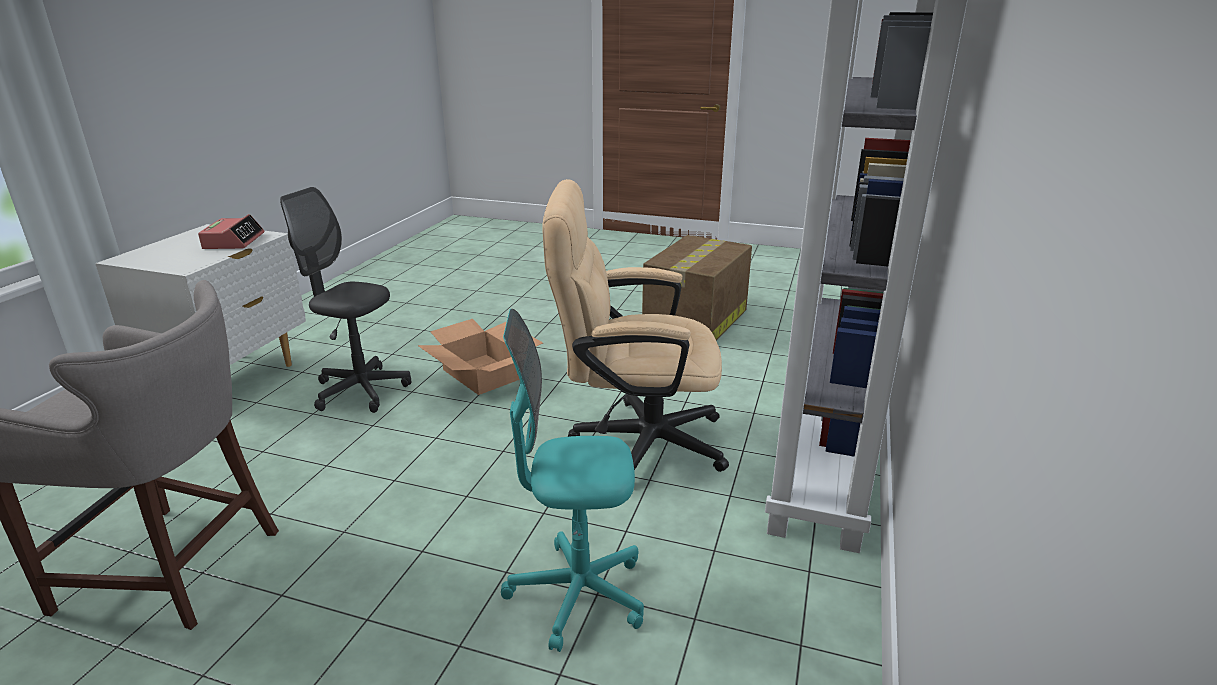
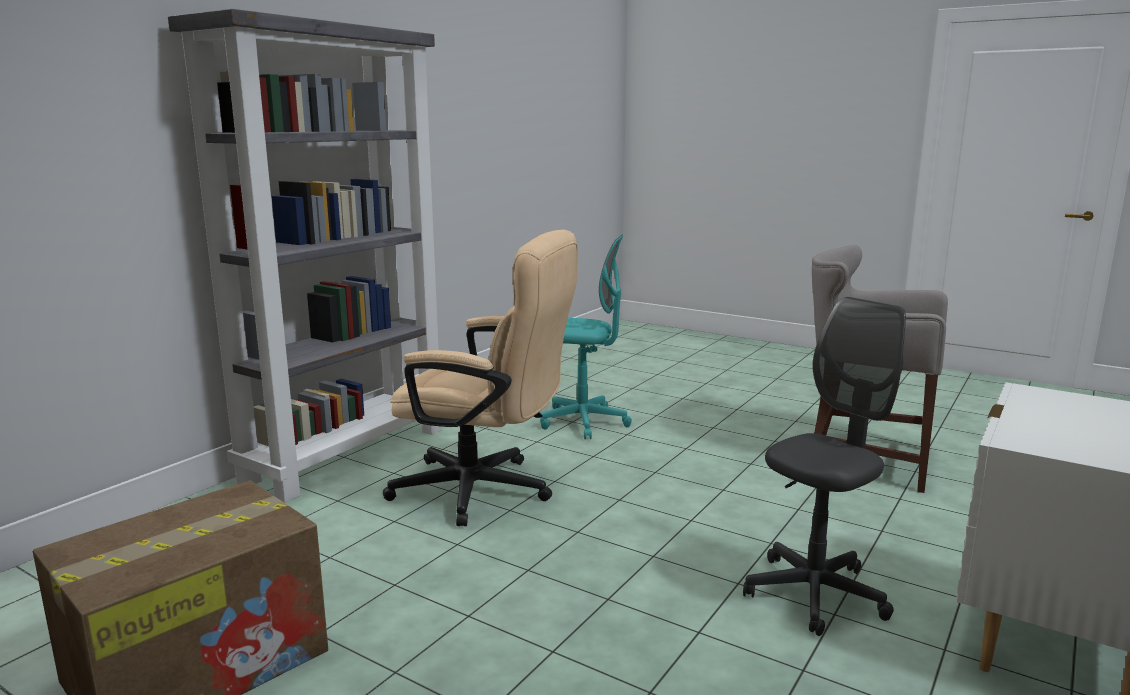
camera: 165 degrees left, 10 degrees down
alarm clock [198,214,264,249] -> none
grey office chair [280,187,412,413] -> grey office chair turned 75 degrees counterclockwise [743,297,906,636]
cardboard box [417,319,543,395] -> none

